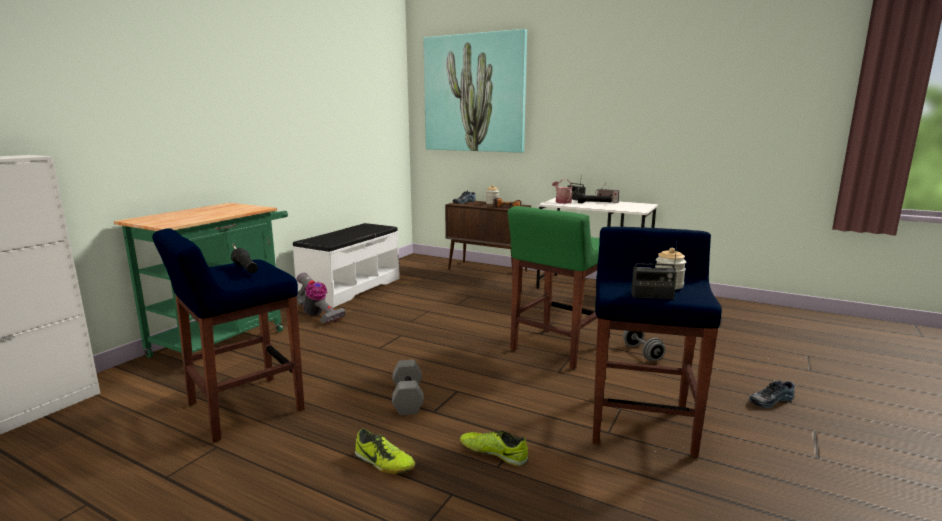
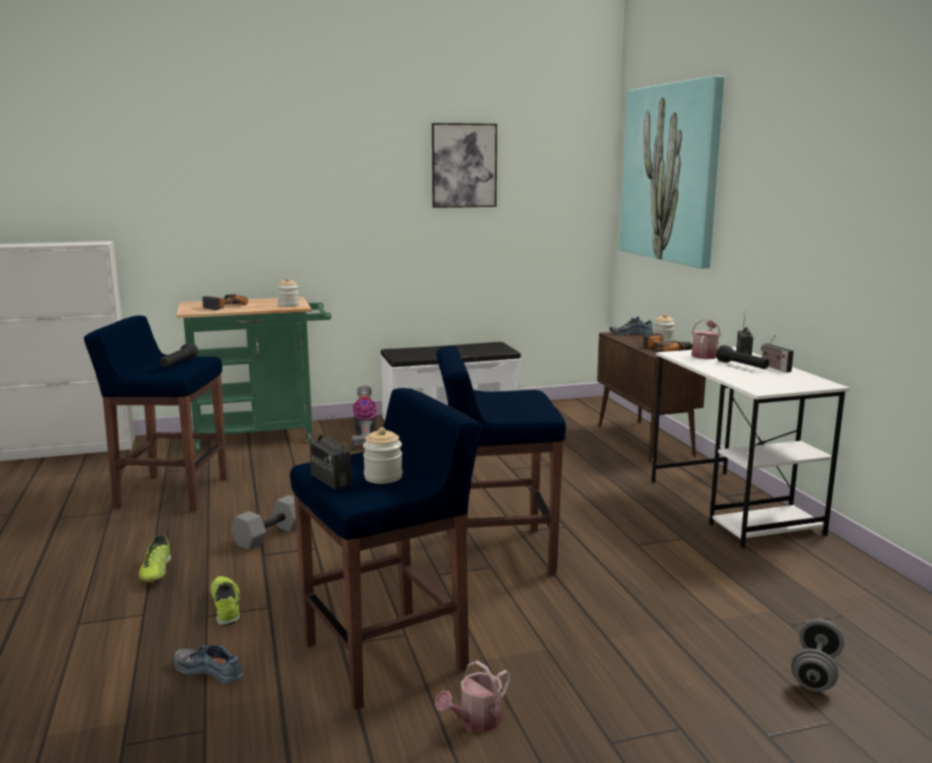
camera: 45 degrees right, 0 degrees up
green stool [508,206,600,370] -> blue stool [437,346,566,575]
grey dumbbell [623,331,666,361] -> grey dumbbell moved to [791,619,844,692]
shoe [749,380,795,408] -> shoe moved to [172,644,243,684]
none -> power drill [202,294,248,310]
none -> jar [277,278,299,307]
none -> picture [432,123,497,208]
none -> watering can [435,660,511,732]

